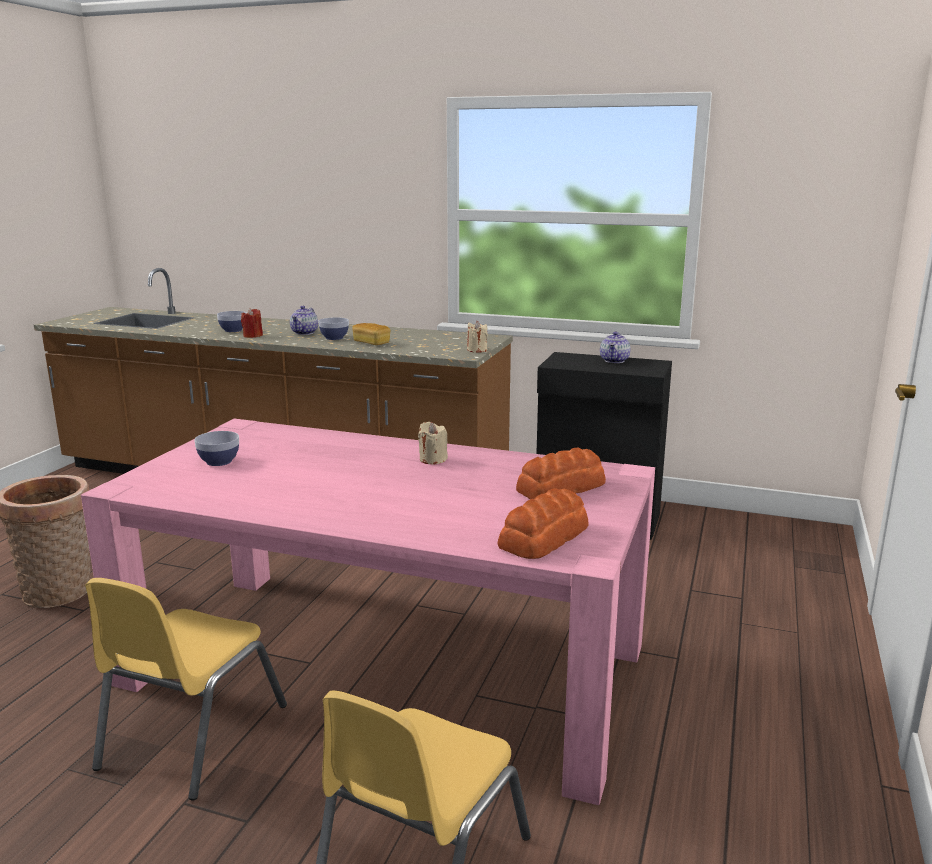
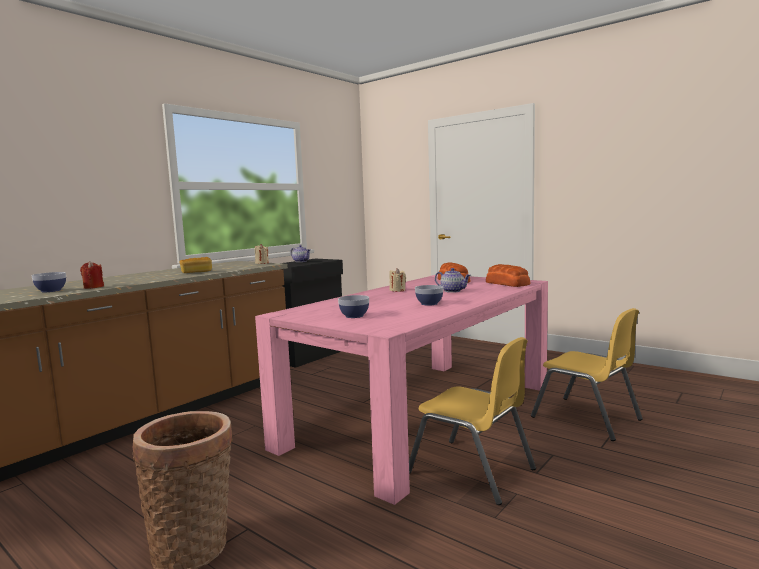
camera: 70 degrees left, 10 degrees down
teapot [290,306,318,335] -> teapot moved to [435,268,471,293]
bowl [318,317,349,340] -> bowl moved to [415,285,443,306]

